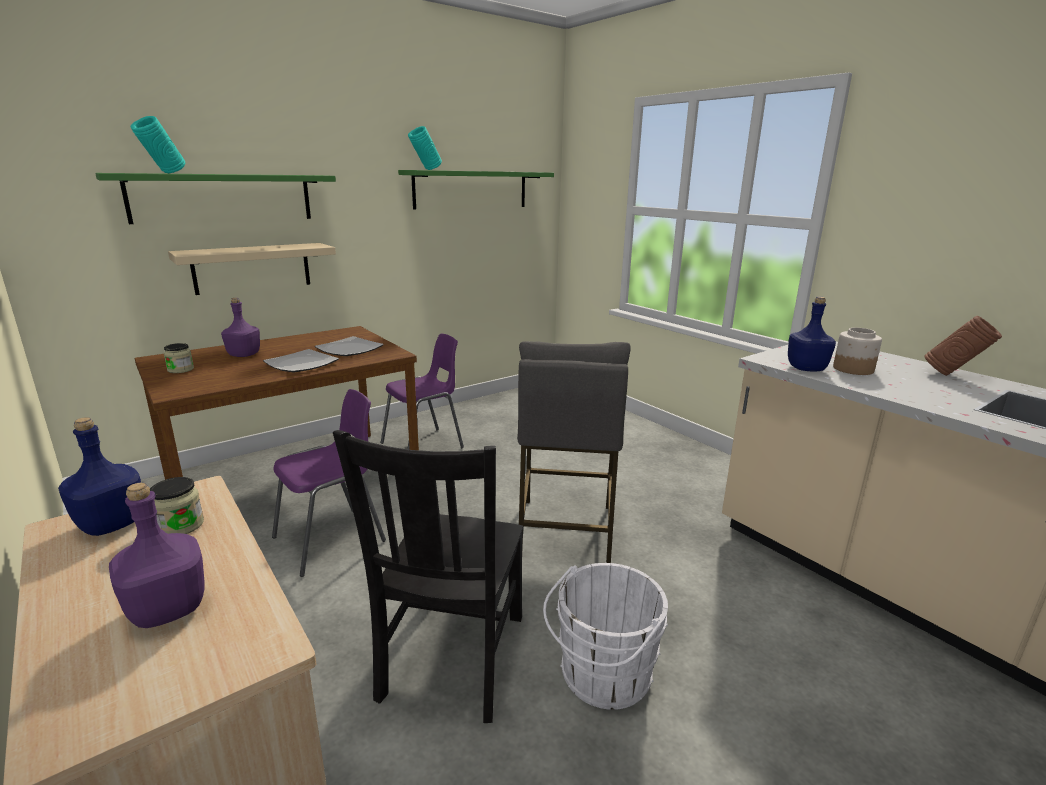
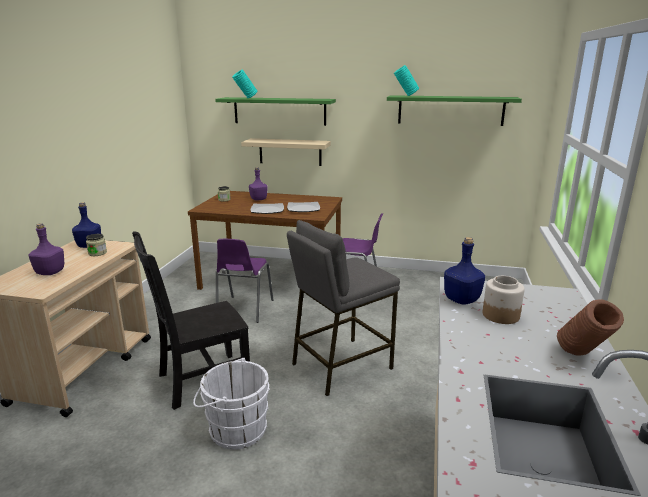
camera: 50 degrees right, 0 degrees up
purple chair [272,389,386,577] -> purple chair turned 90 degrees clockwise [216,239,273,323]

